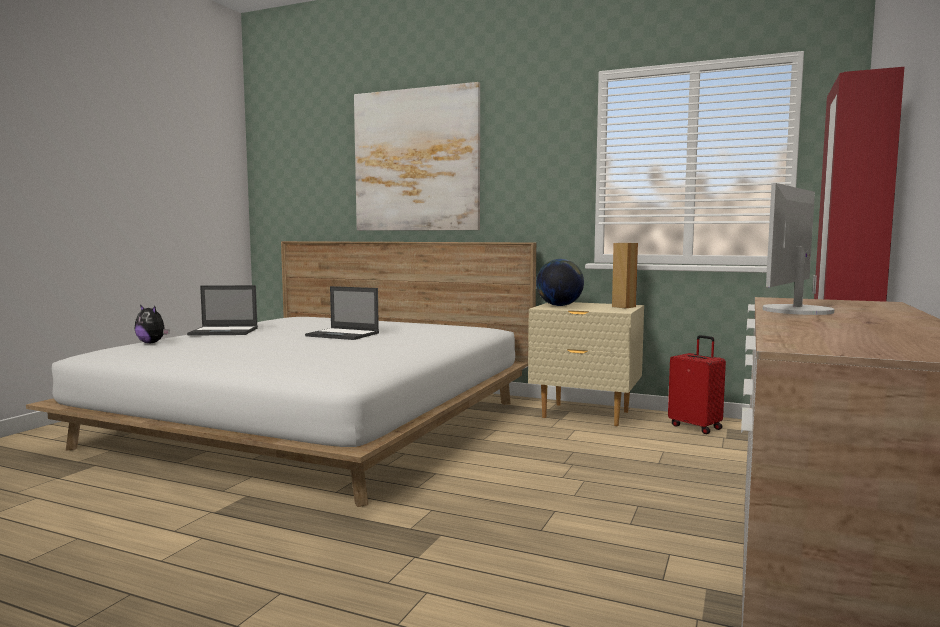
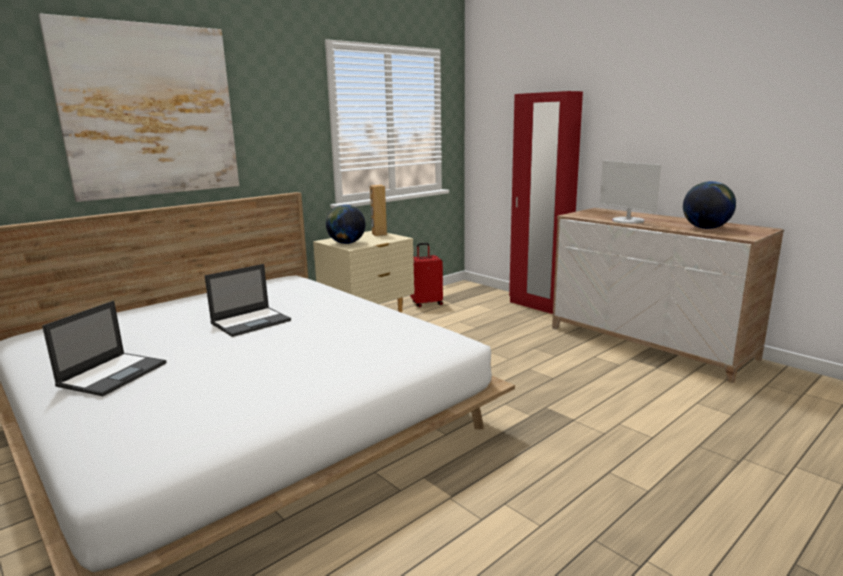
camera: 65 degrees left, 10 degrees up
plush toy [135,305,169,343] -> none
none -> globe [683,181,736,229]

